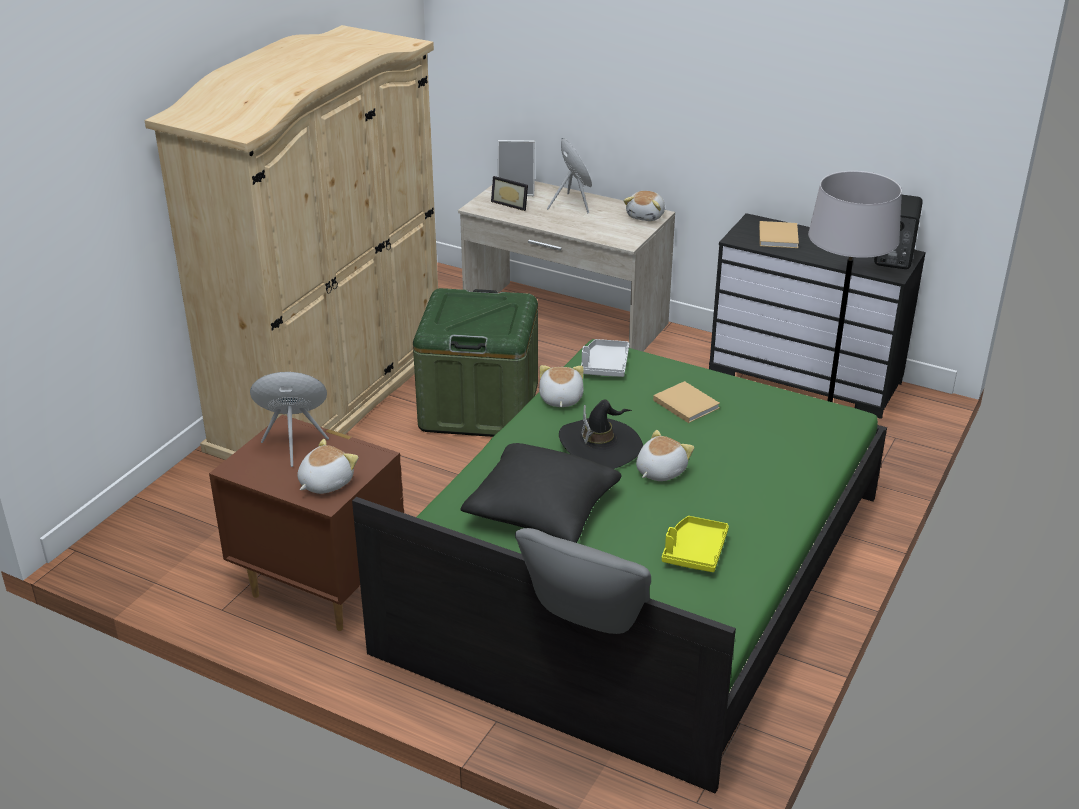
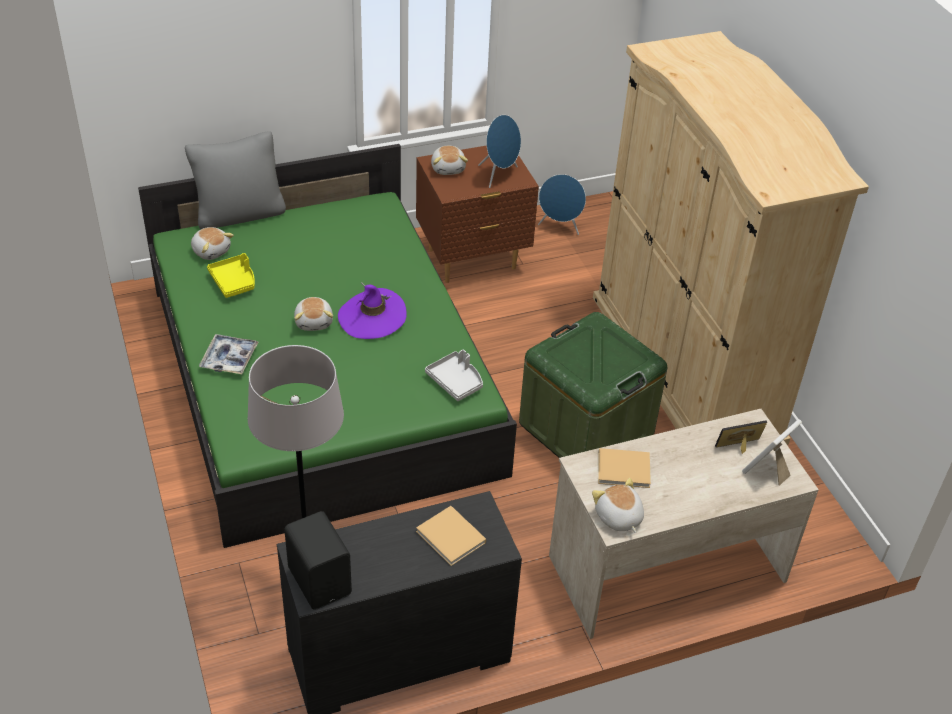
camera: 130 degrees right, 10 degrees up
black pillow [461,443,621,543] -> none
plush toy [539,365,584,407] -> plush toy moved to [191,227,234,260]
blue speaker [547,138,592,214] -> blue speaker moved to [538,174,586,235]
black hat [559,399,643,469] -> purple hat [338,282,407,339]
beige book [653,381,720,423] -> beige book moved to [598,448,651,488]
none -> tray [199,334,259,374]

